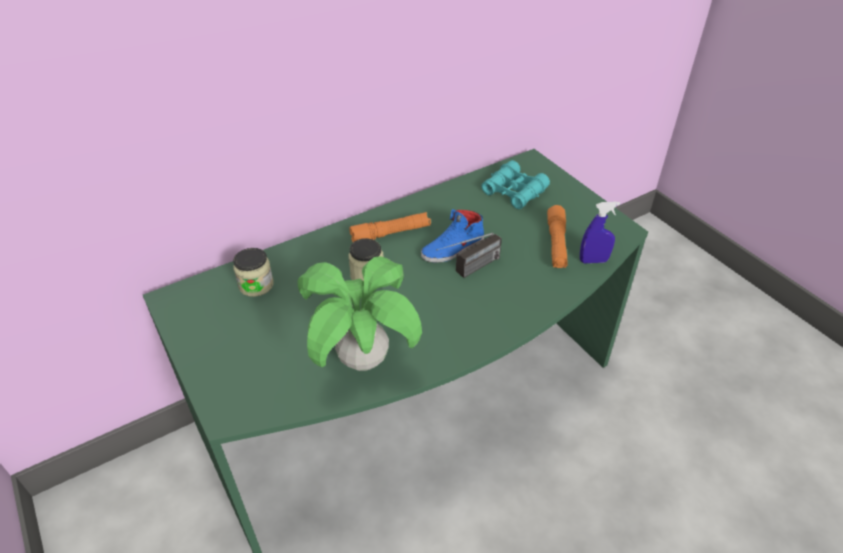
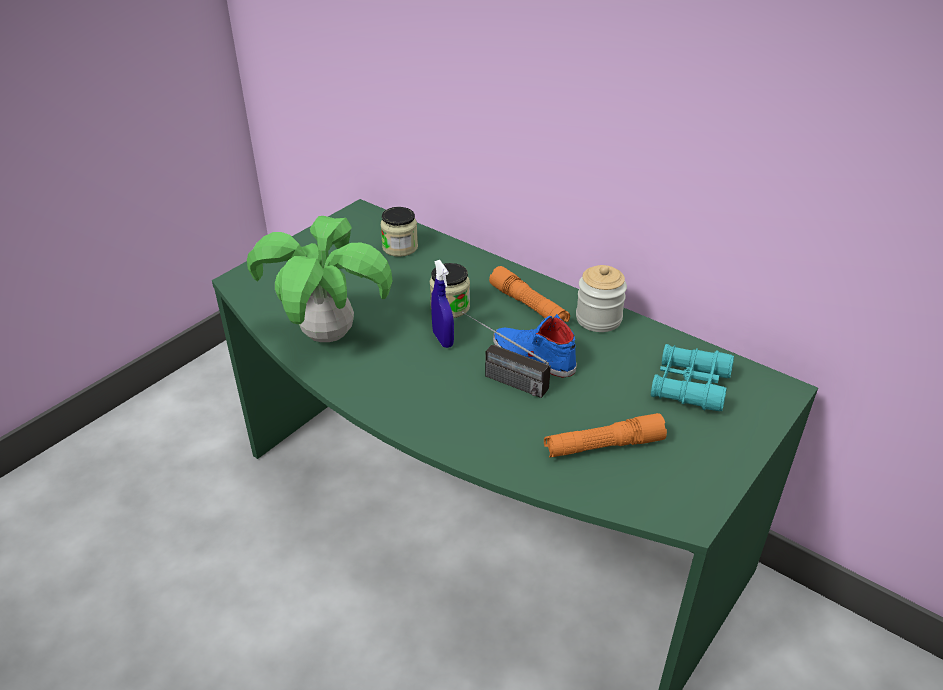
camera: 70 degrees right, 5 degrees down
blue spray bottle [580,201,621,263] -> blue spray bottle moved to [431,260,454,348]
none -> jar [576,265,627,332]

